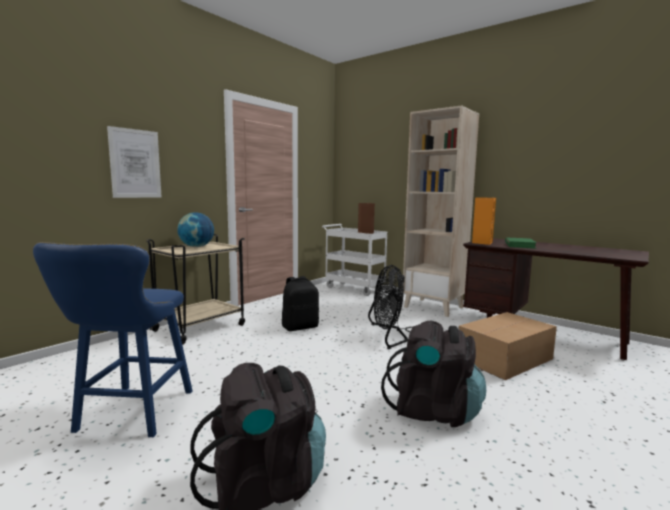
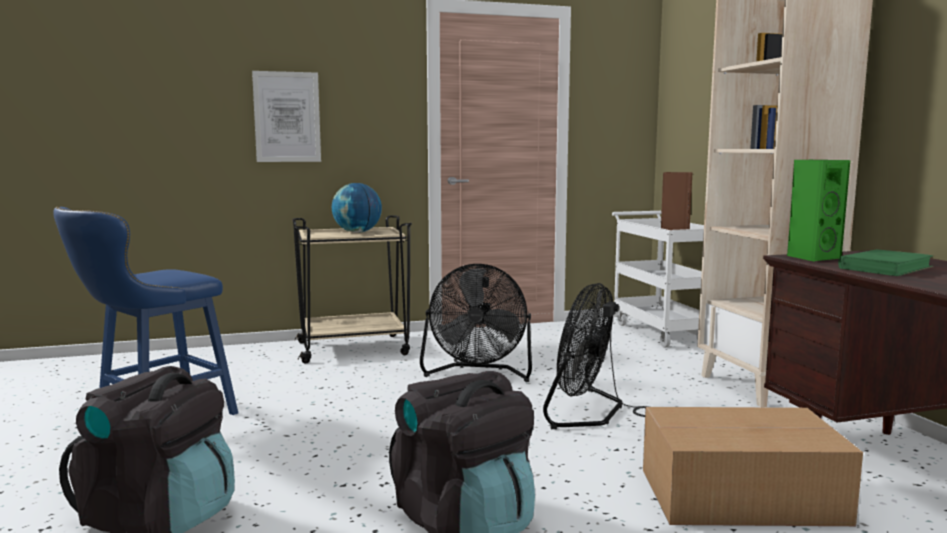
camera: 35 degrees right, 0 degrees up
black backpack [282,276,319,331] -> black fan [420,264,532,382]
orange speaker [472,197,496,245] -> green speaker [787,160,850,262]

